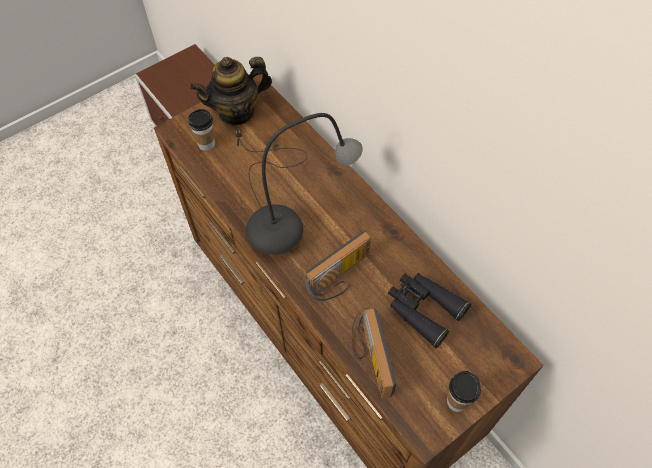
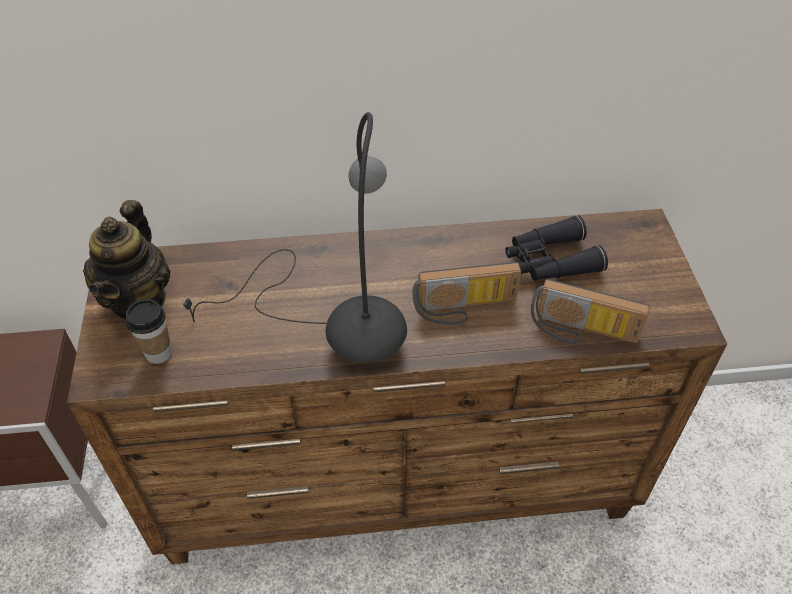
camera: 60 degrees left, 10 degrees down
radio [305,231,371,301] -> radio turned 90 degrees clockwise [412,262,521,325]
cup [447,371,481,412] -> none

